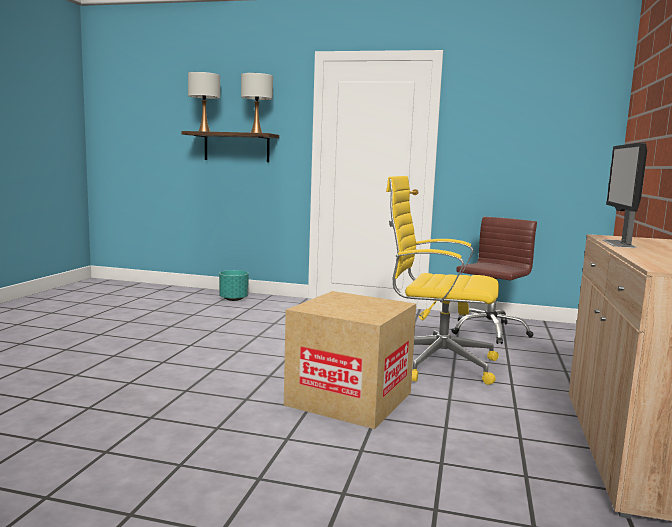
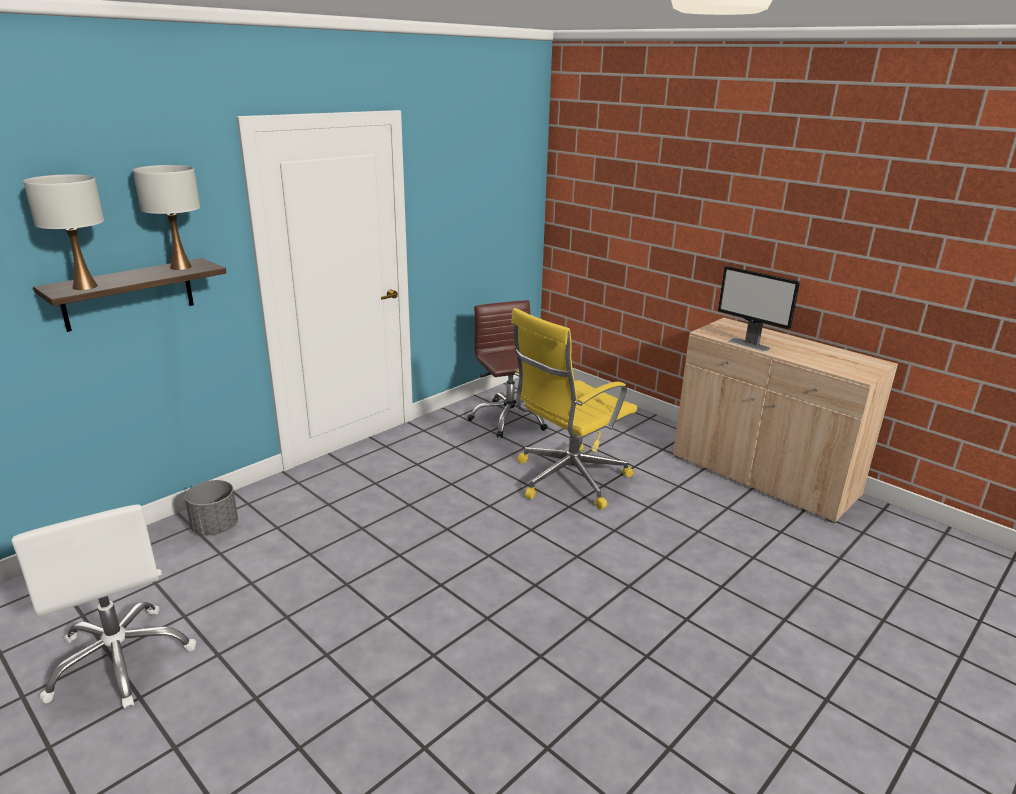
camera: 60 degrees left, 15 degrees up
turquoise planter [219,270,248,301] -> grey planter [185,480,238,535]
cardboard box [284,291,416,429] -> none
none -> white office chair [12,504,196,709]

